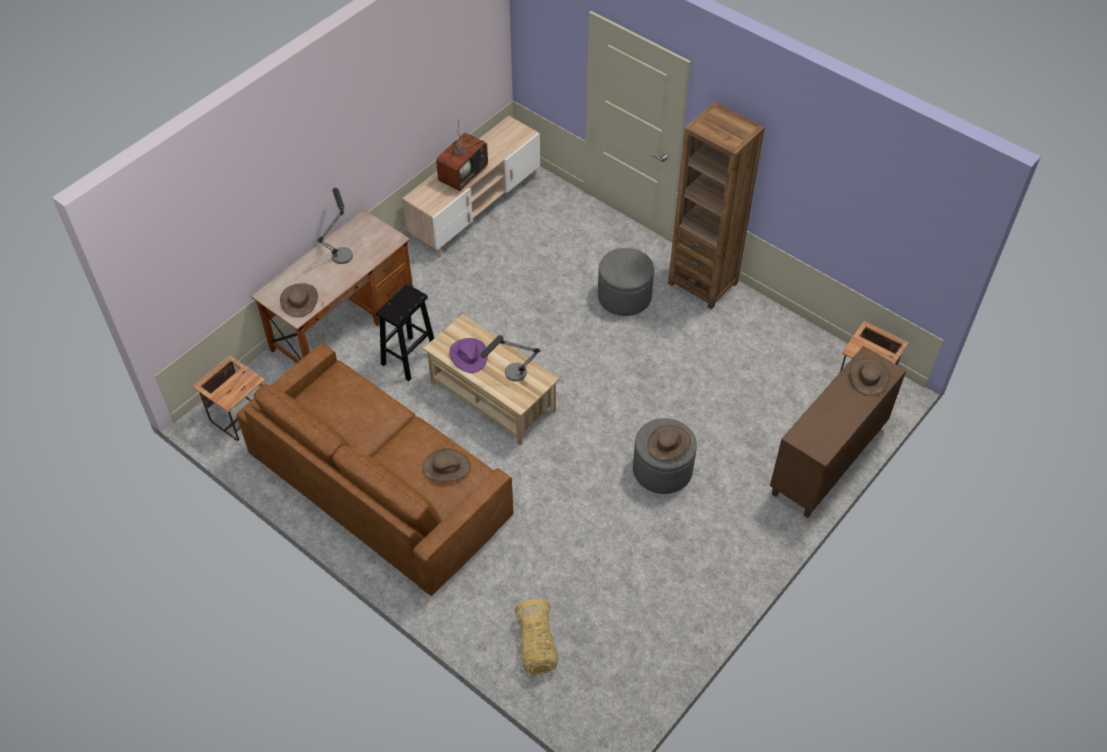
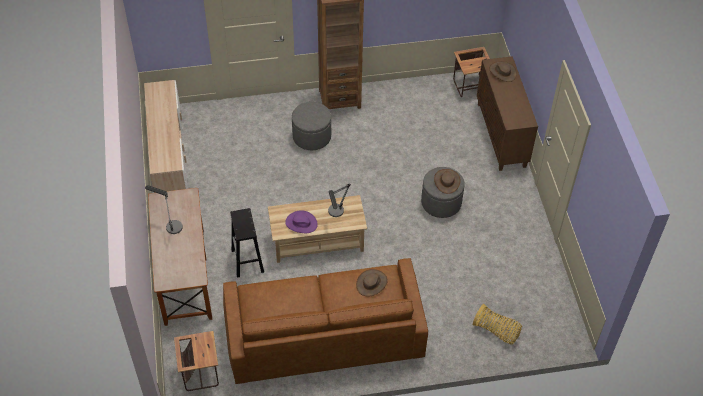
camera: 50 degrees left, 0 degrees up
brown hat [280,283,318,318] -> none
television [436,119,488,191] -> none

